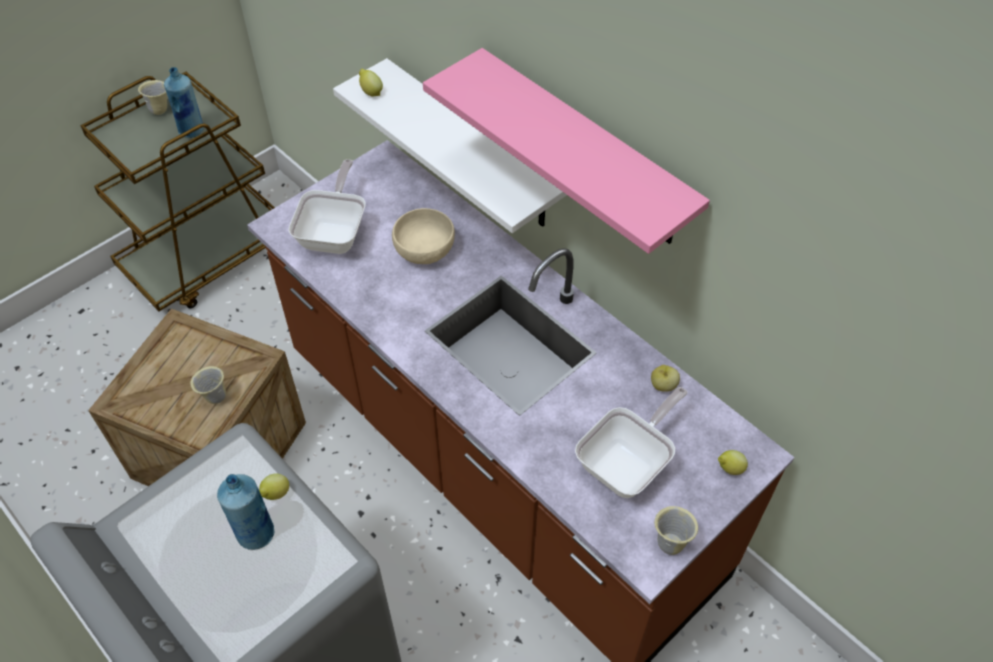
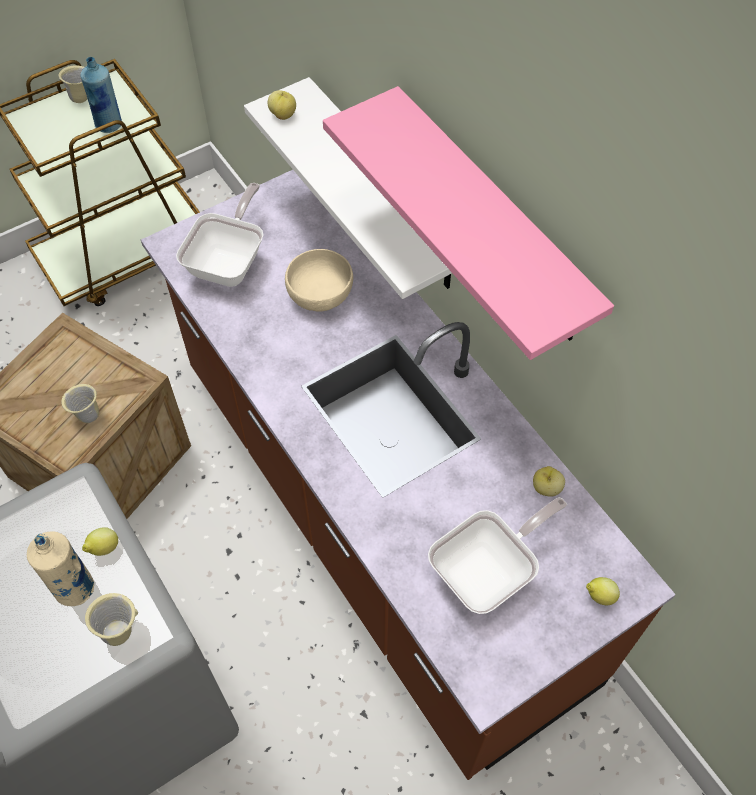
camera: 10 degrees right, 5 degrees up
blue bottle [217,474,274,550] -> beige bottle [27,531,94,606]
lemon [359,69,383,96] -> apple [268,90,296,120]
beige mug [654,506,698,555] -> beige mug moved to [85,593,138,646]

